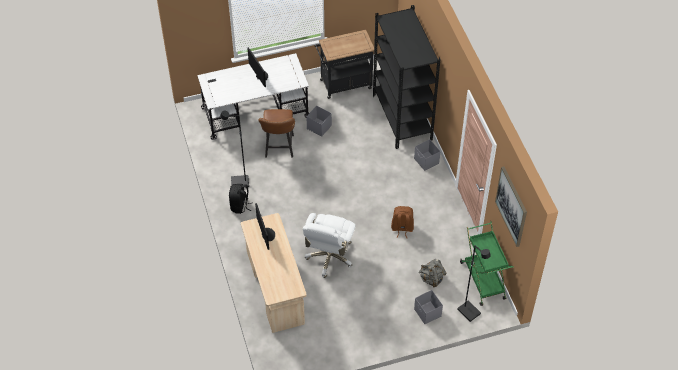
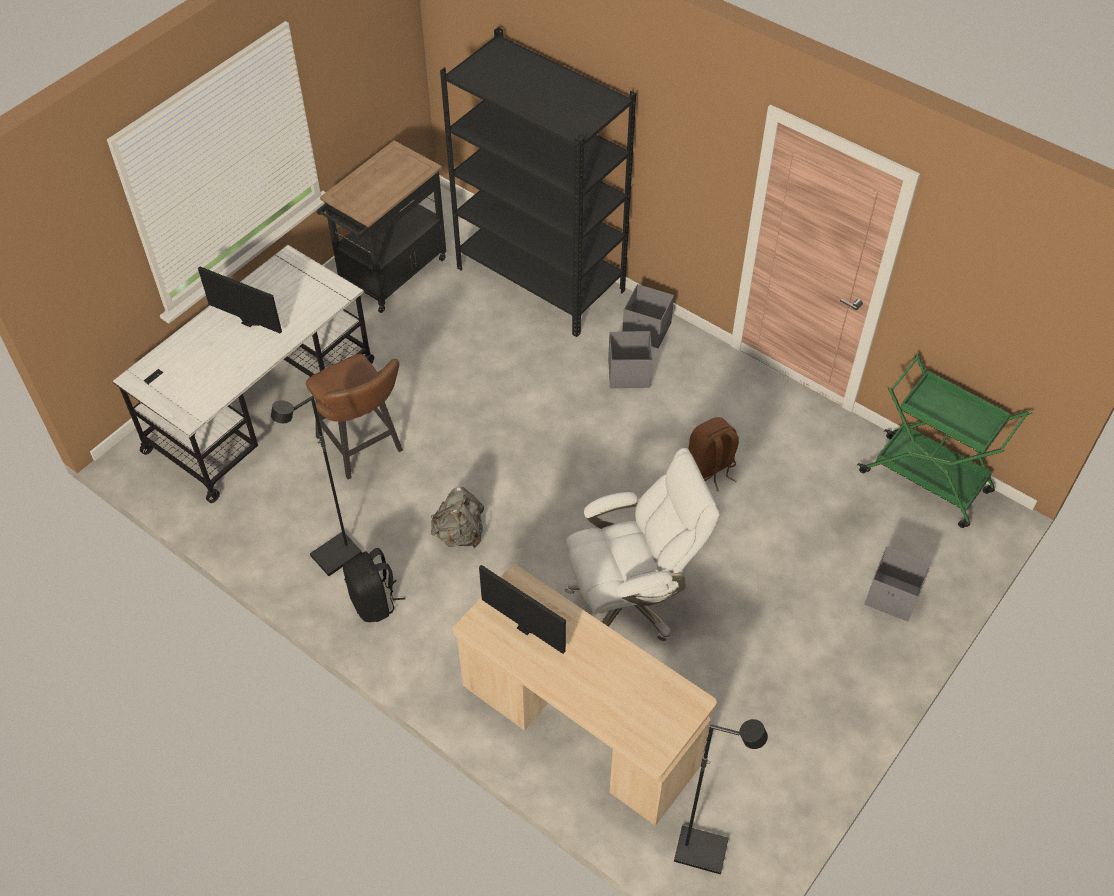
camera: 35 degrees left, 0 degrees up
white office chair [303,213,356,278] -> white office chair turned 90 degrees counterclockwise [565,448,720,641]
grey storage box [306,106,332,136] -> grey storage box moved to [608,331,653,388]
grey backpack [419,259,447,288] -> grey backpack moved to [431,487,484,548]
black floor lamp [457,245,491,322] -> black floor lamp moved to [674,719,768,875]
picture [495,166,527,247] -> none

